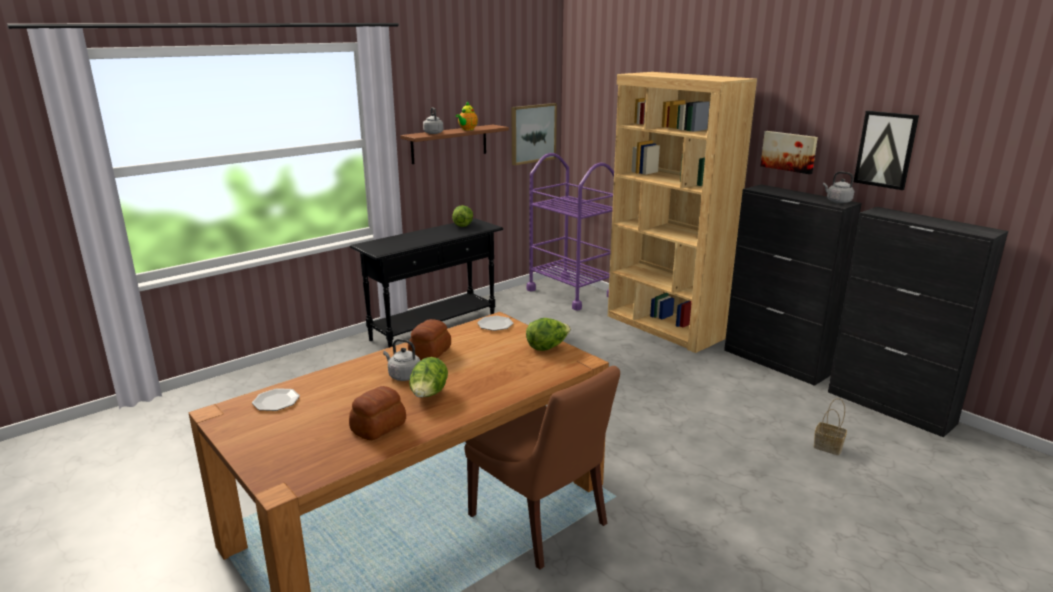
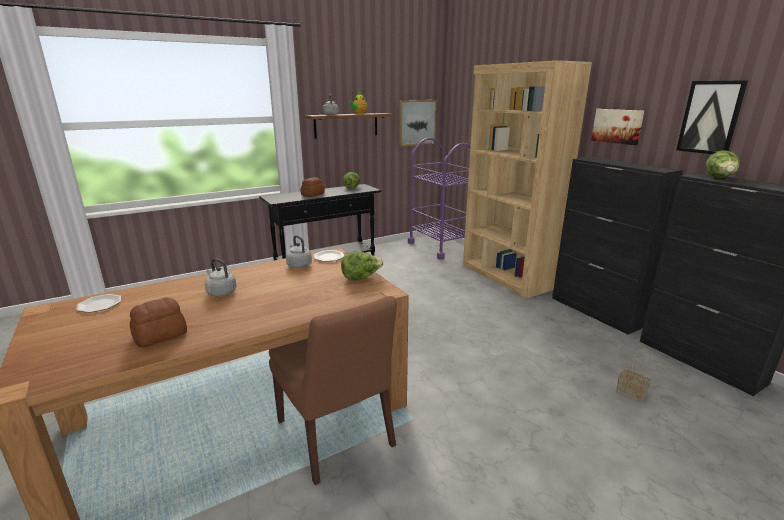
camera: 10 degrees right, 0 degrees up
bread [408,319,451,360] -> bread moved to [301,177,325,197]
lettuce [409,357,448,398] -> lettuce moved to [706,150,740,178]
grey kettle [823,172,854,203] -> grey kettle moved to [286,235,312,268]

